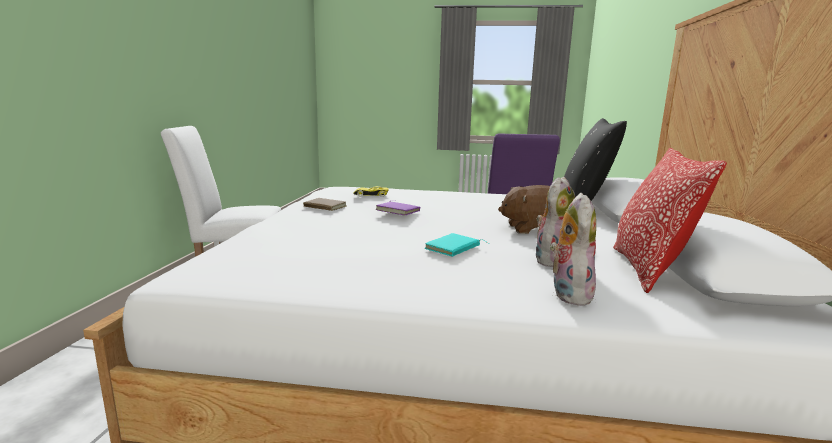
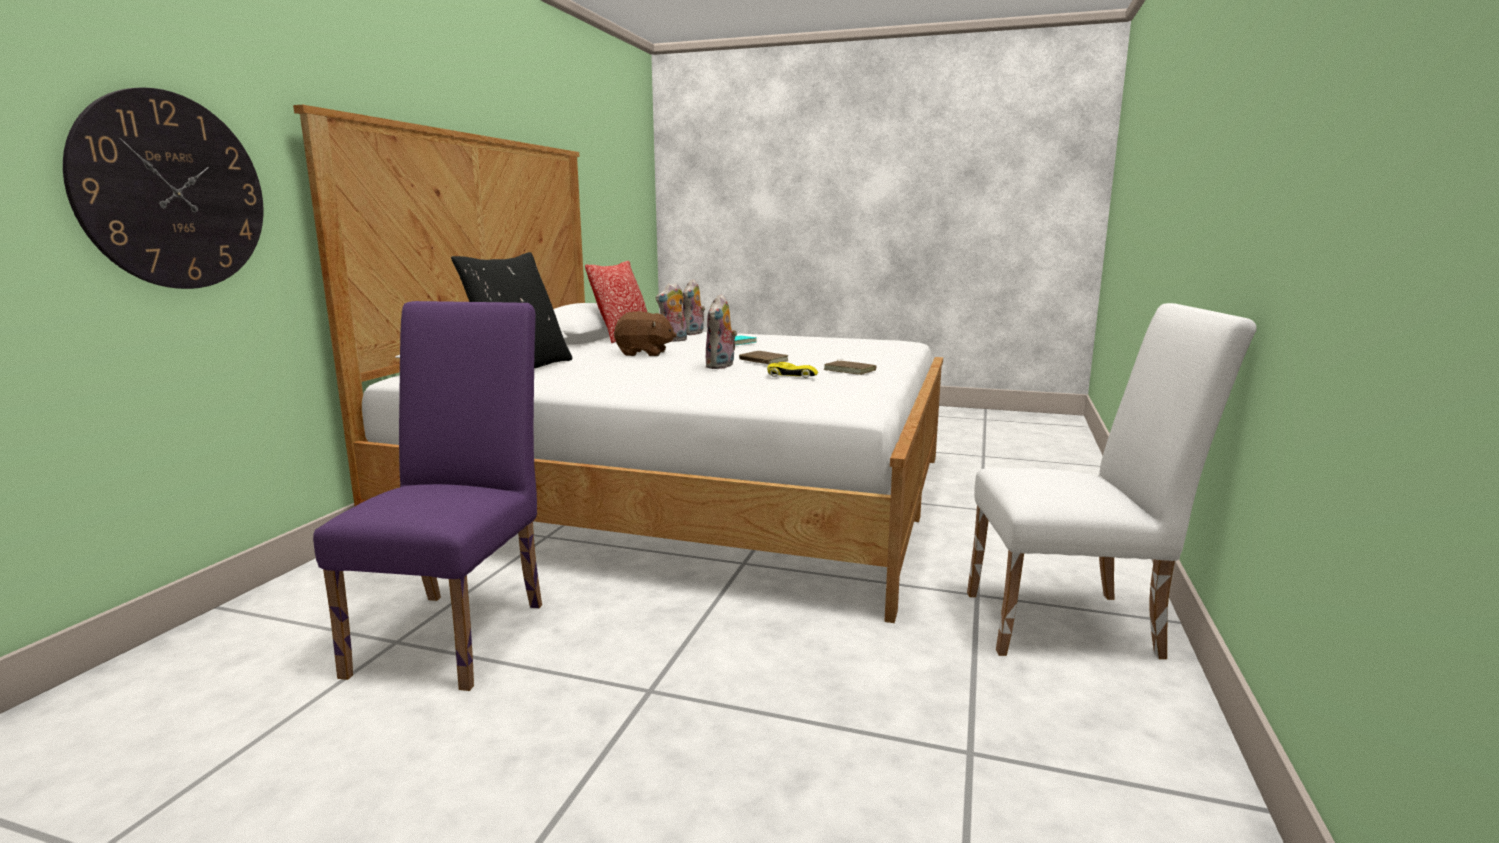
camera: 170 degrees left, 0 degrees up
purple book [376,202,420,215] -> brown book [739,351,789,364]
none -> wall clock [63,87,263,289]
none -> plush toy [705,294,737,369]

